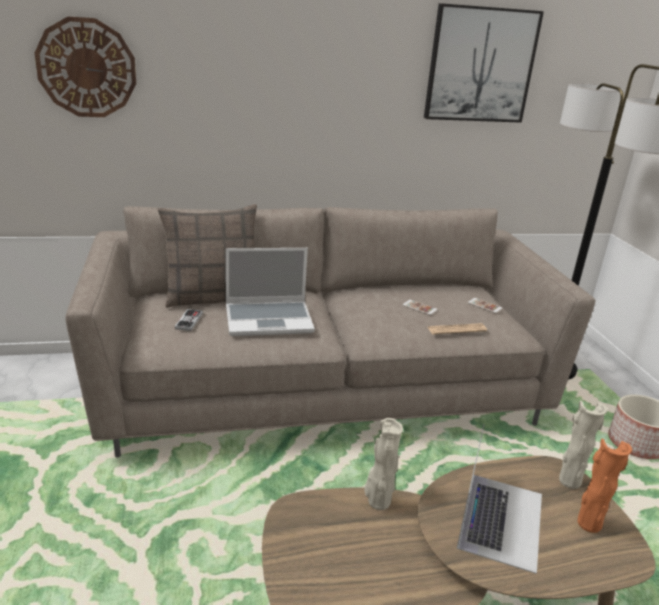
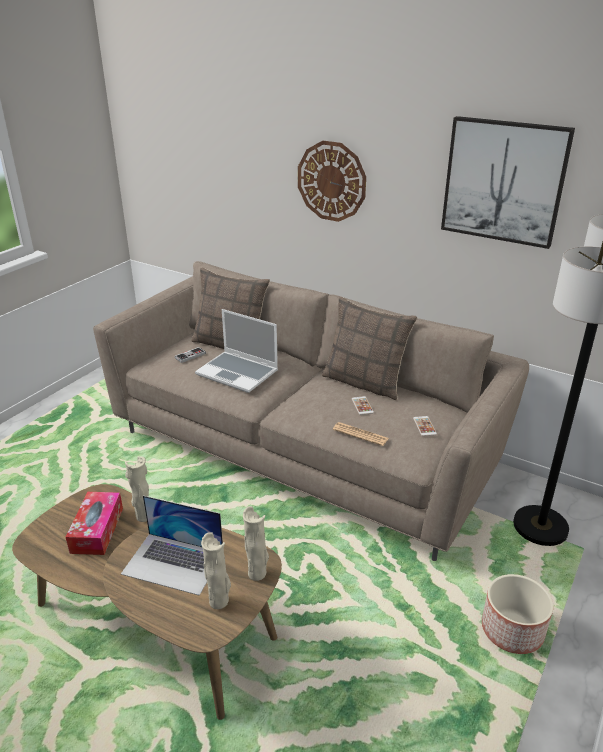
camera: 45 degrees right, 5 degrees up
wall clock [35,17,136,117] -> wall clock moved to [298,141,366,222]
laptop [456,425,542,574] -> laptop turned 45 degrees clockwise [121,495,223,596]
orange vase [577,439,632,533] -> beige vase [201,532,231,609]
none -> tissue box [66,492,123,555]
none -> pillow [322,296,417,400]

